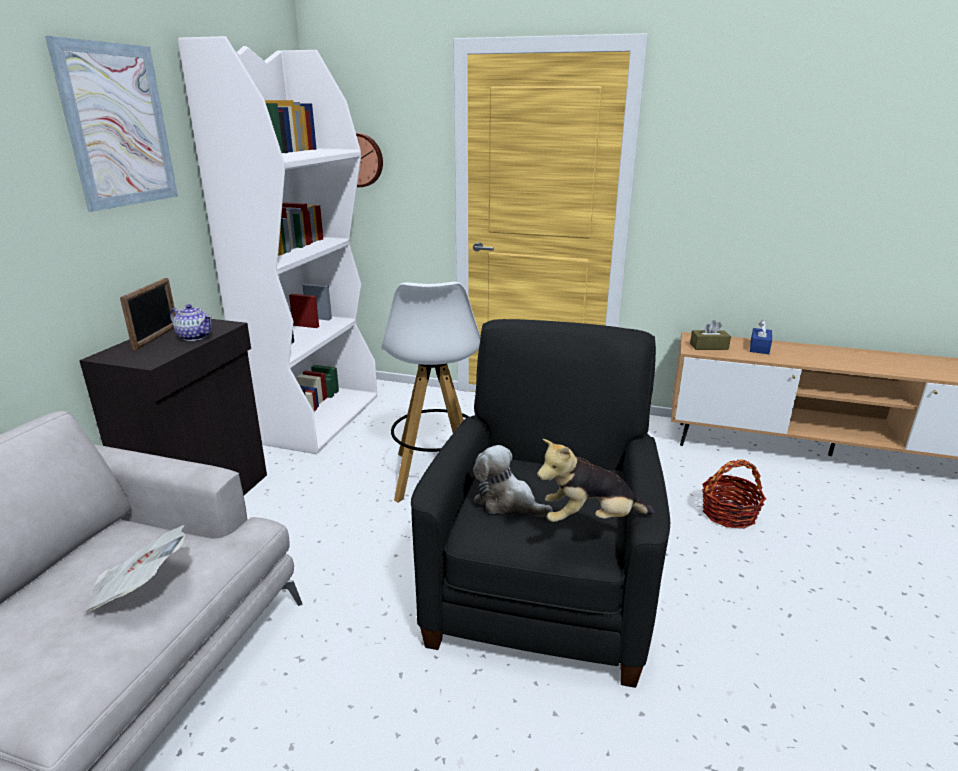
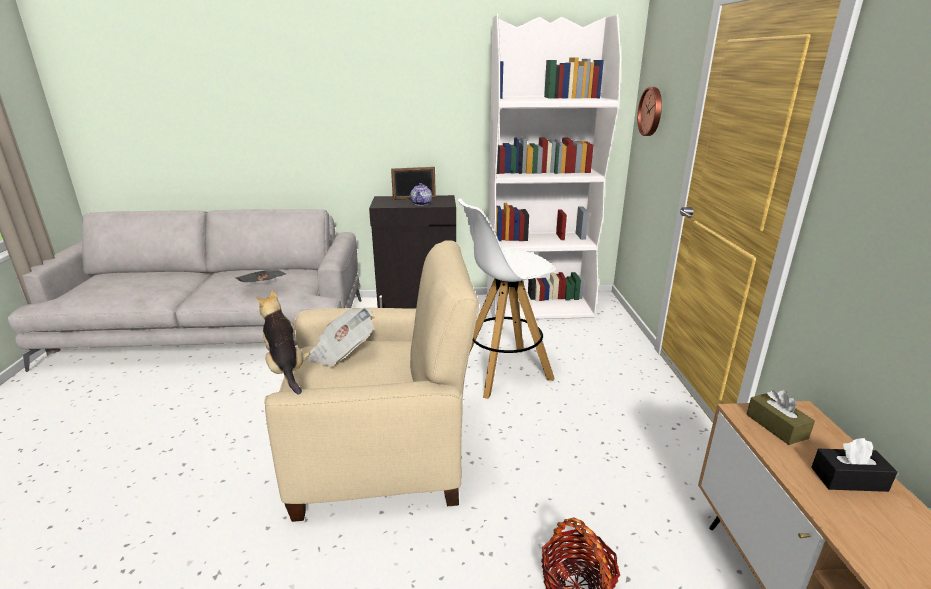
camera: 70 degrees right, 0 degrees up
picture [45,36,178,212] -> none
black armchair [411,319,670,688] -> beige armchair [264,240,479,522]
plush toy [473,445,553,517] -> newspaper [306,308,374,367]
blue tissue box [750,320,772,354] -> black tissue box [811,438,898,492]

